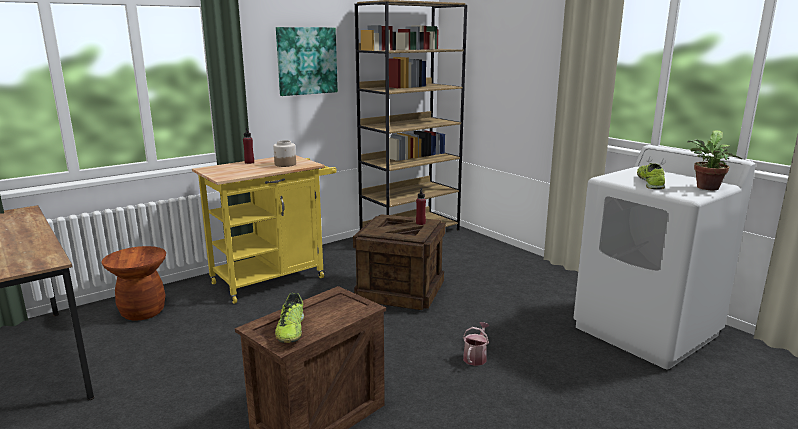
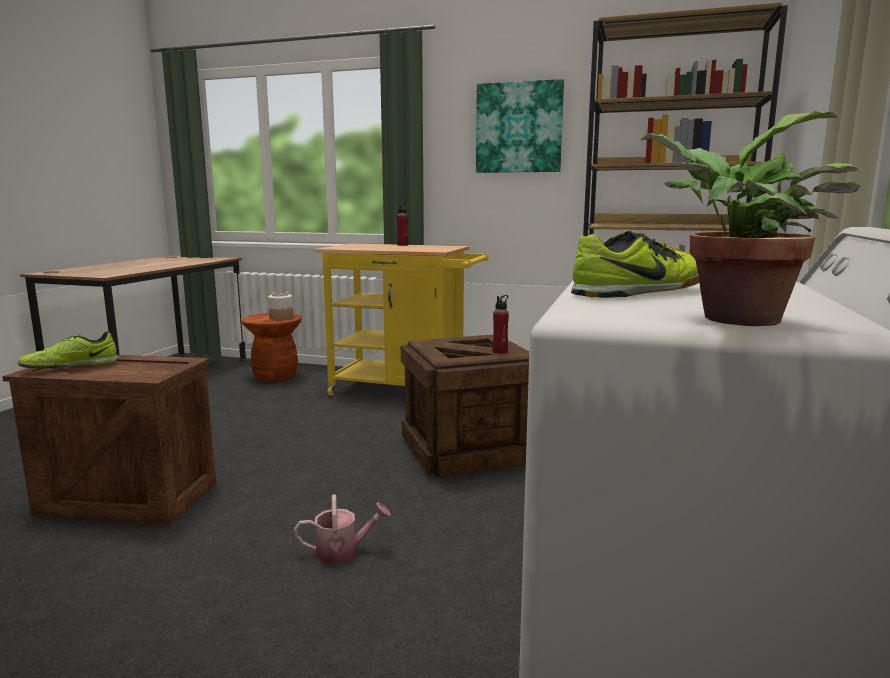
camera: 55 degrees right, 5 degrees down
jar [273,140,296,167] -> jar moved to [268,291,293,320]

